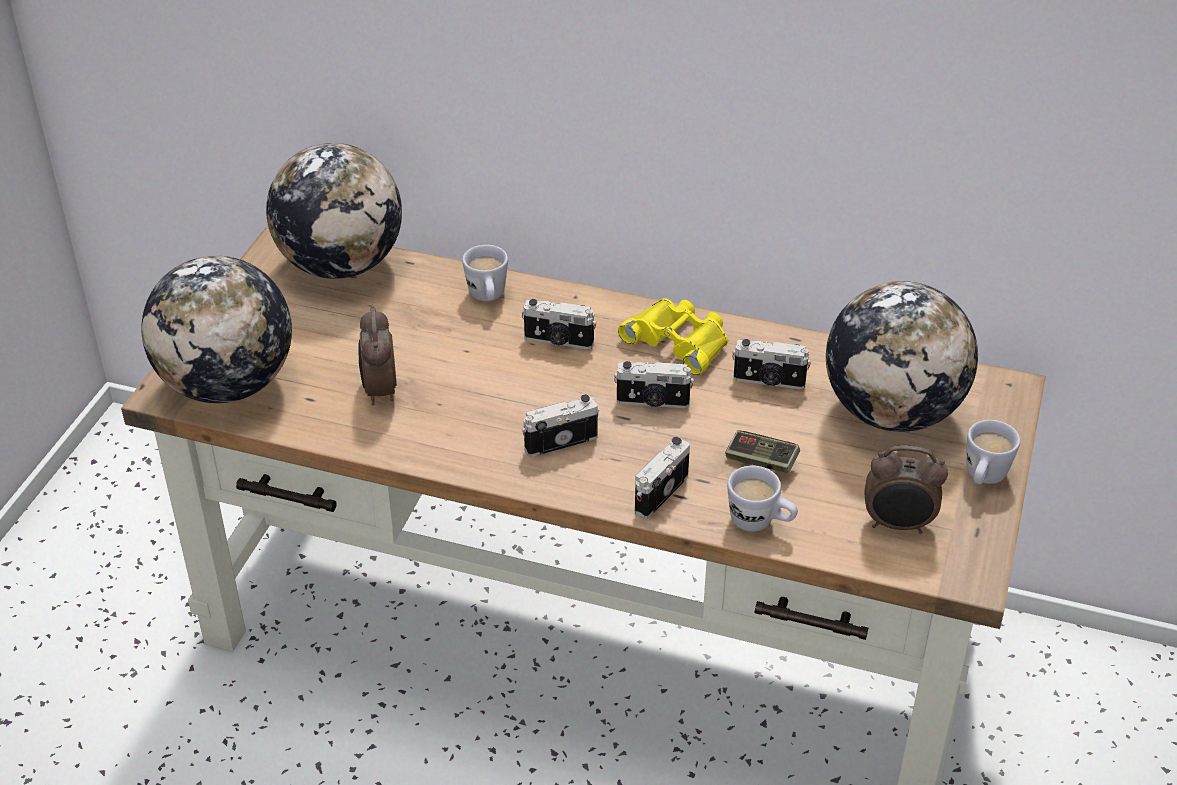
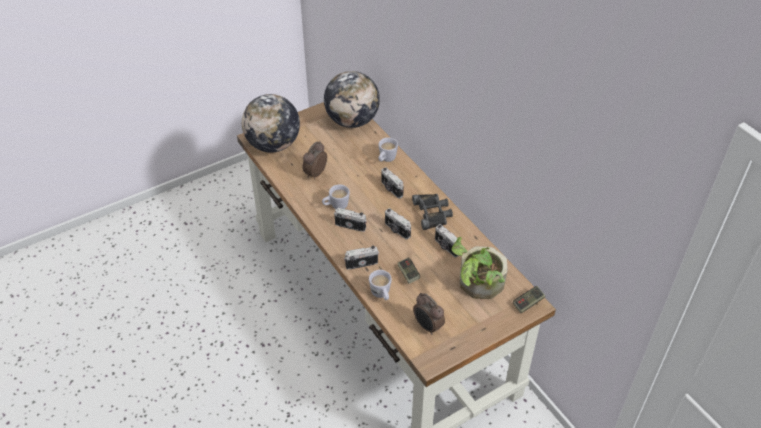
camera: 40 degrees right, 5 degrees up
yellow binoculars [618,298,728,375] -> black binoculars [412,194,453,230]
globe [826,281,978,432] -> potted plant [452,237,508,299]
white mug [967,420,1020,484] -> white mug moved to [322,184,350,209]
none -> game controller [513,286,546,313]

